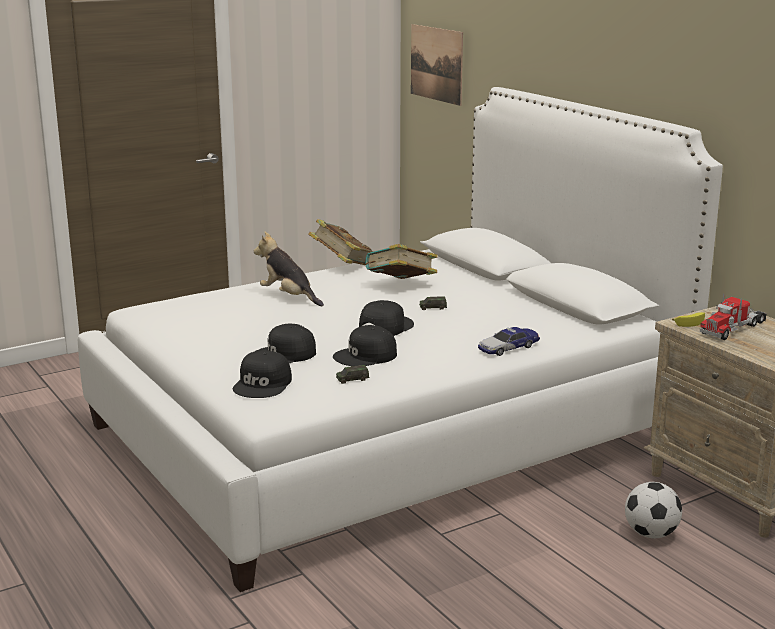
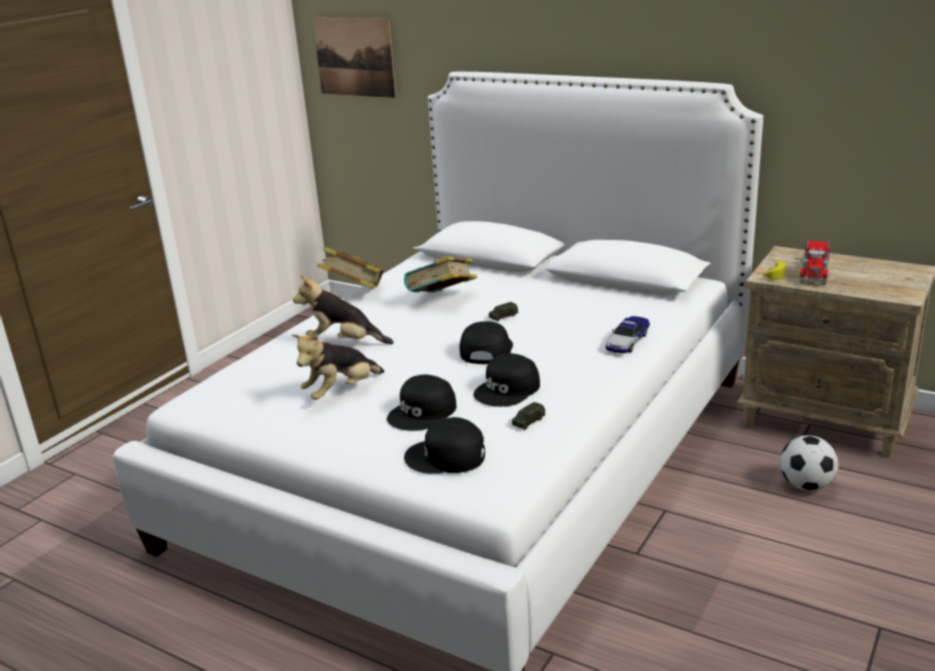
camera: 25 degrees left, 5 degrees up
black cap [233,351,292,398] -> black cap turned 105 degrees clockwise [404,417,485,474]
none -> plush toy [292,333,385,400]

